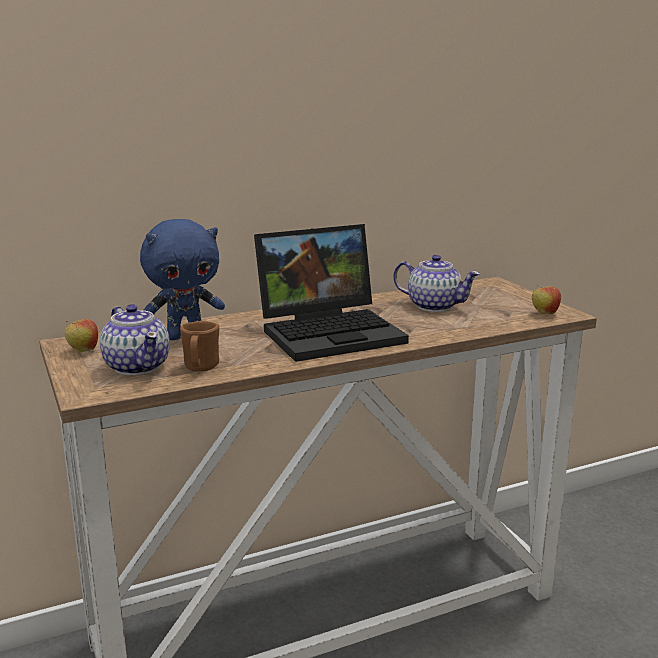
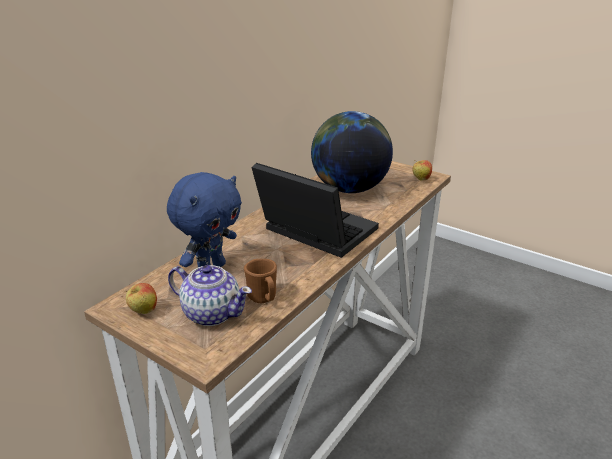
camera: 30 degrees left, 10 degrees up
laptop [254,224,409,362] -> laptop turned 90 degrees counterclockwise [251,163,379,258]
teapot [393,255,480,312] -> globe [311,111,393,193]

